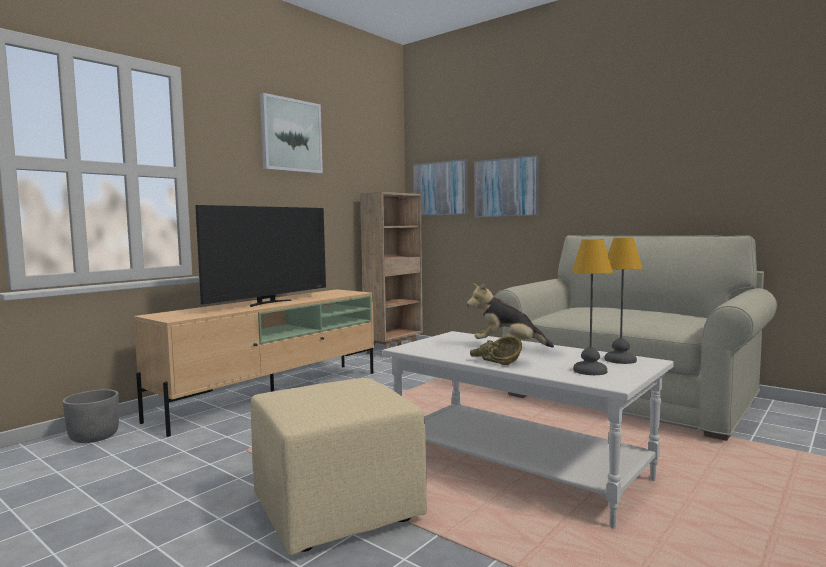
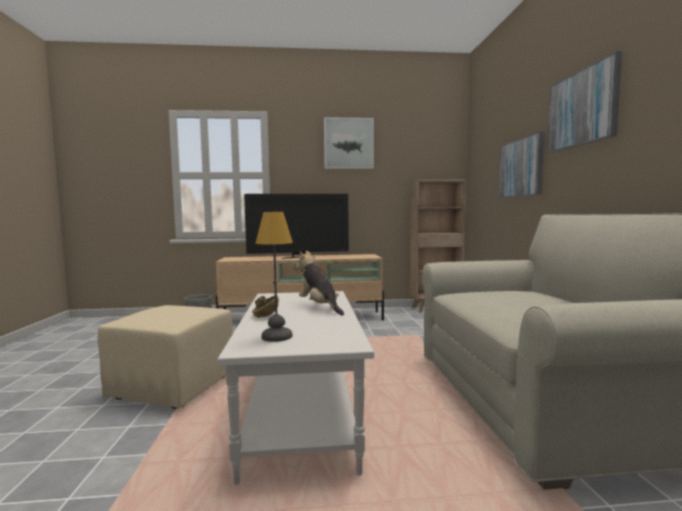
camera: 45 degrees right, 0 degrees up
picture [413,159,468,216] -> picture moved to [547,51,622,153]
table lamp [605,238,642,364] -> none

